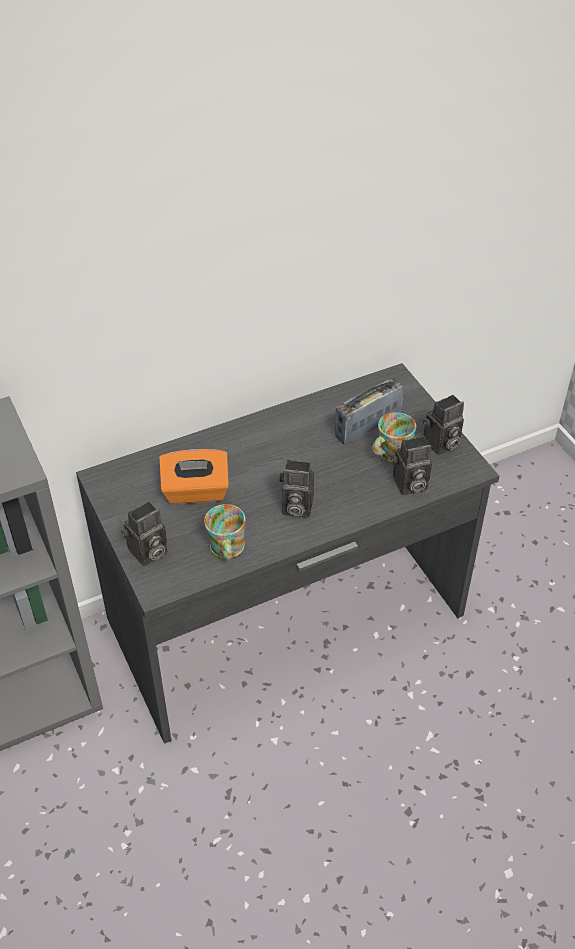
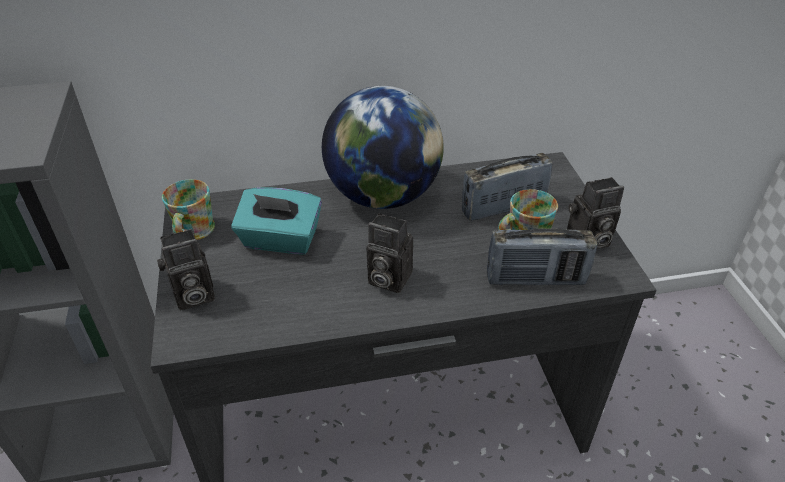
camera: 15 degrees right, 5 degrees down
orange tissue box [159,449,229,504] -> turquoise tissue box [231,187,322,254]
mug [204,504,246,560] -> mug moved to [162,179,215,240]
camera [391,436,432,495] -> radio [487,228,598,286]
none -> globe [322,86,444,209]

